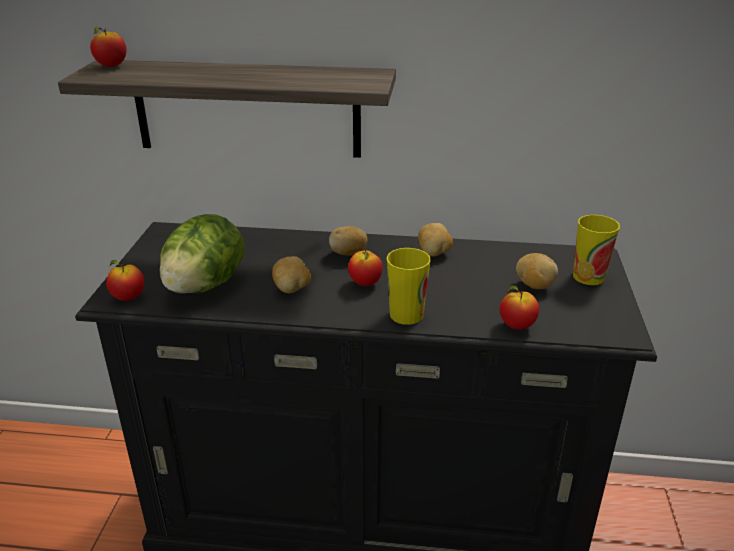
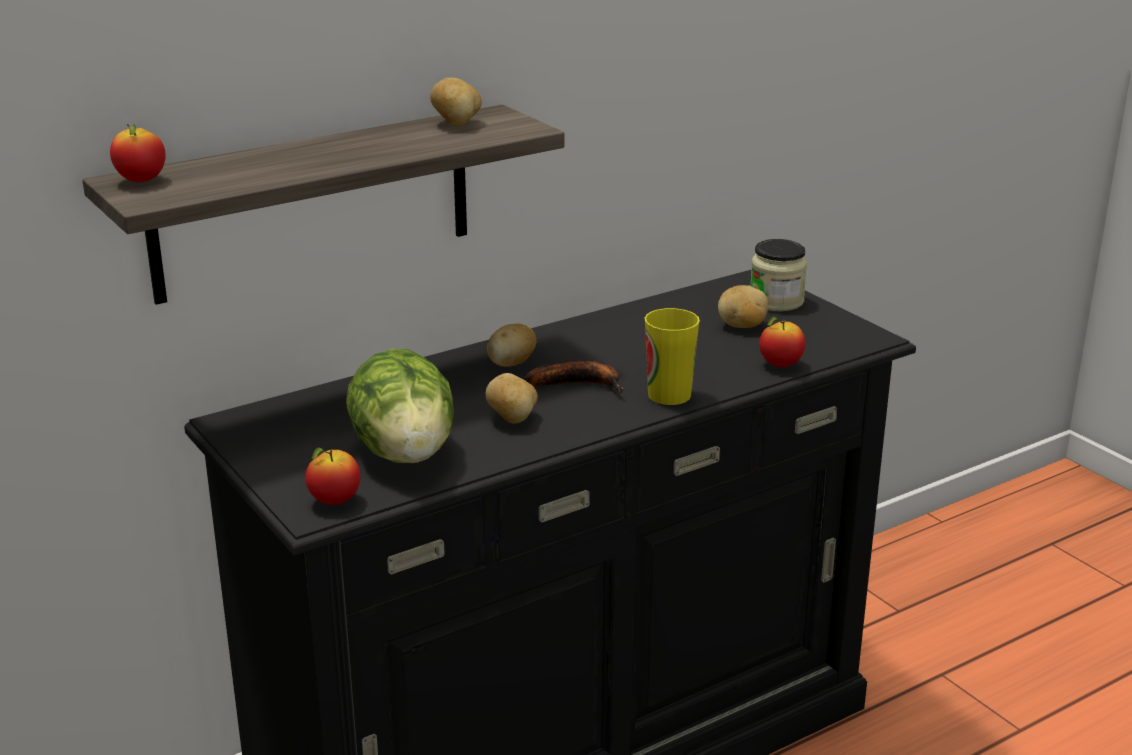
camera: 40 degrees left, 5 degrees down
apple [348,250,383,286] -> banana [524,360,623,395]
potato [418,223,453,256] -> potato moved to [430,78,482,126]
cup [573,215,620,285] -> jar [750,239,807,311]

